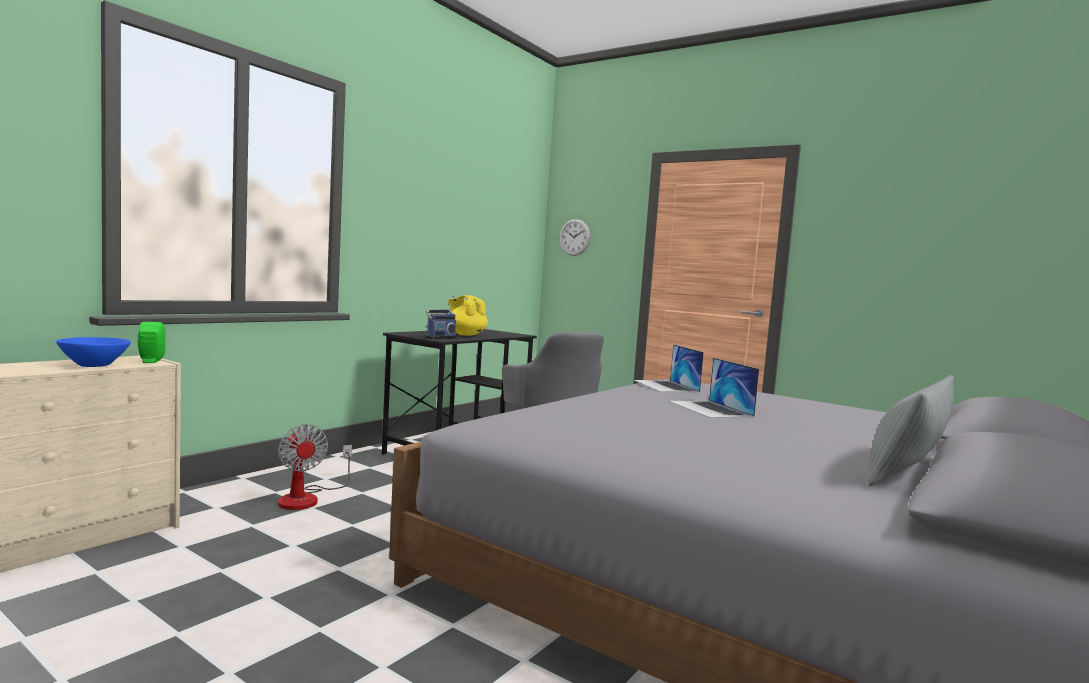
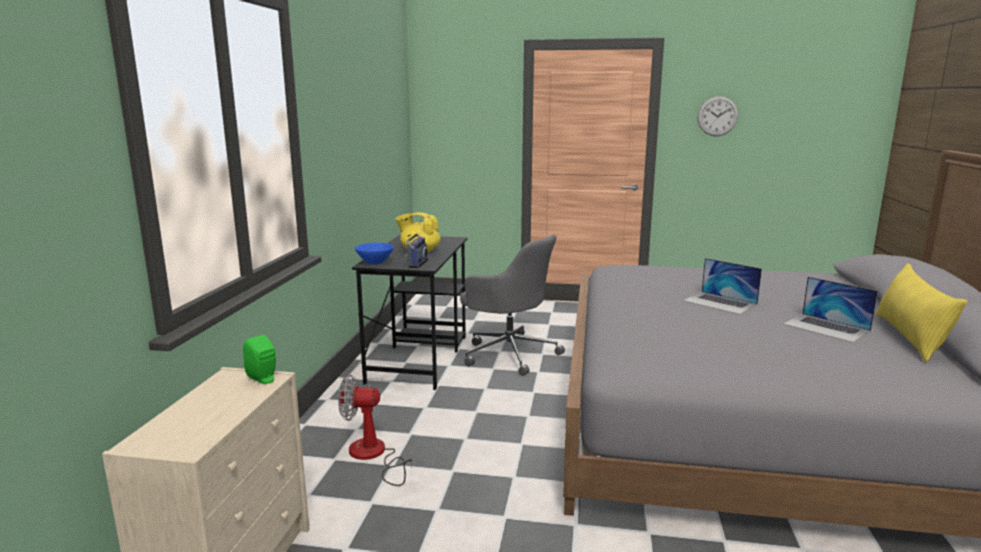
camera: 25 degrees left, 10 degrees up
blue bowl [56,337,131,367] -> blue bowl moved to [355,243,394,264]
fan [278,424,352,510] -> fan turned 150 degrees clockwise [338,375,413,486]
wall clock [559,219,591,256] -> wall clock moved to [697,96,738,136]
laptop [634,344,704,393] -> laptop moved to [784,277,878,343]
grey pillow [868,375,954,486] -> yellow pillow [876,263,968,362]

